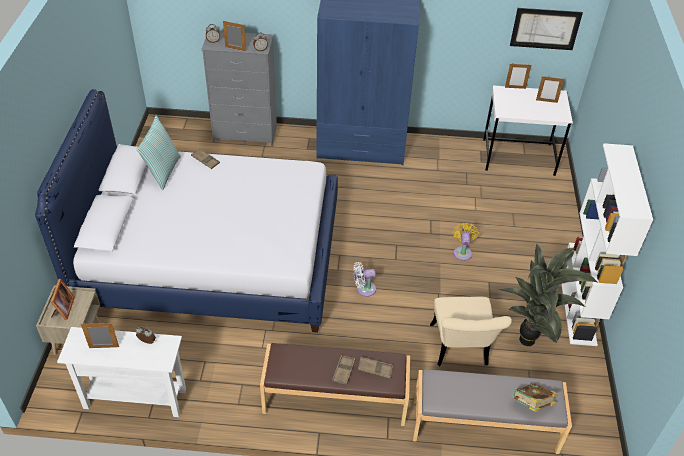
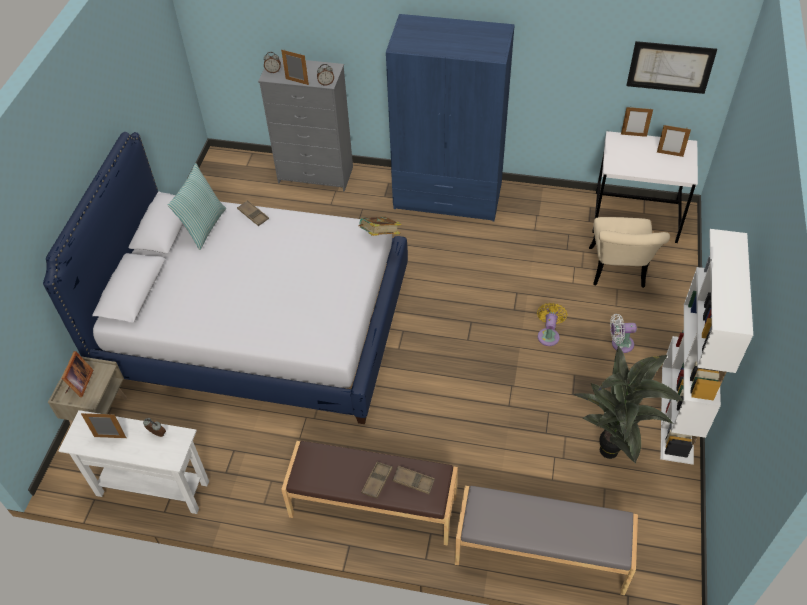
camera: 10 degrees right, 5 degrees up
white fan [354,262,376,297] -> white fan moved to [610,314,637,353]
beige chair [430,297,512,366] -> beige chair moved to [589,217,670,288]
book [512,383,558,412] -> book moved to [358,216,401,236]

